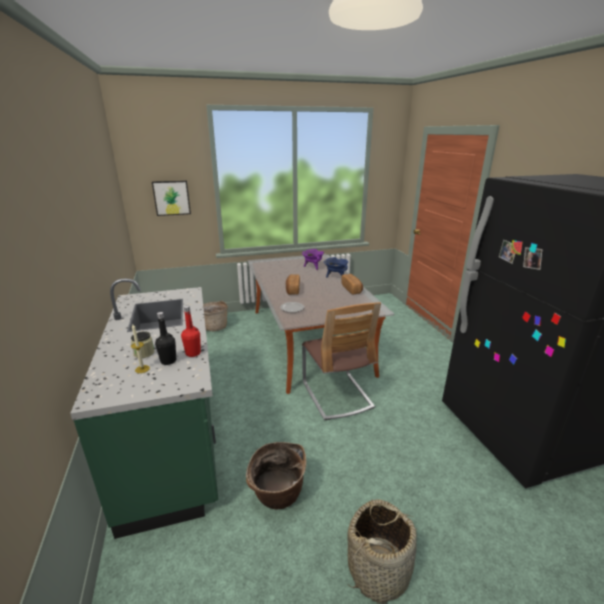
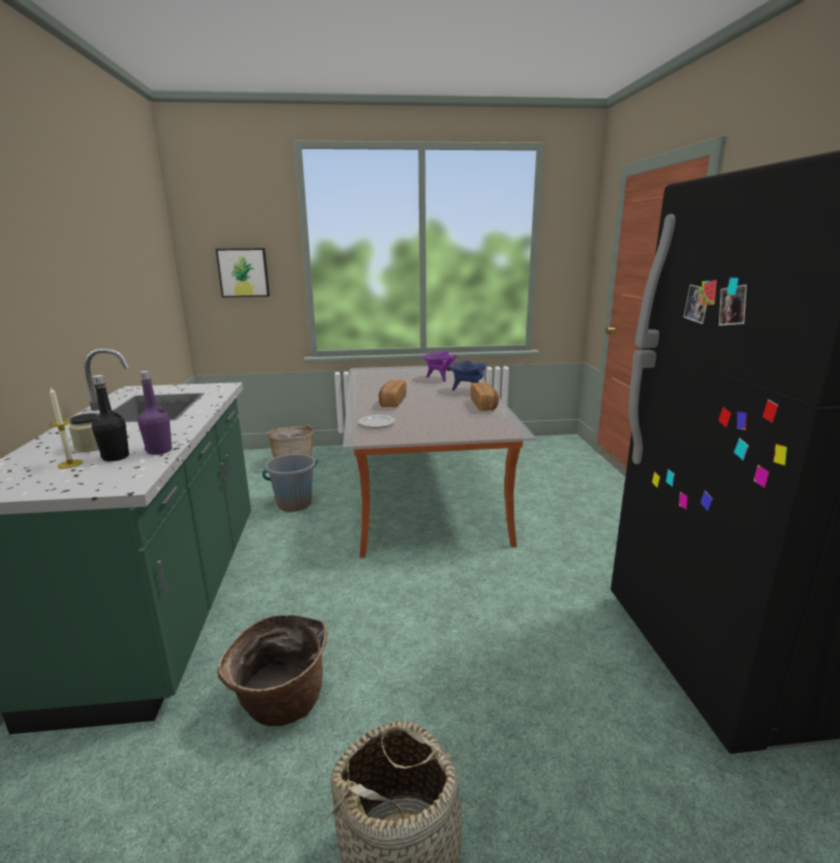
camera: 10 degrees right, 5 degrees down
red bottle [181,305,201,357] -> purple bottle [137,371,172,455]
chair [302,302,381,420] -> none
none -> grey bucket [262,454,318,512]

